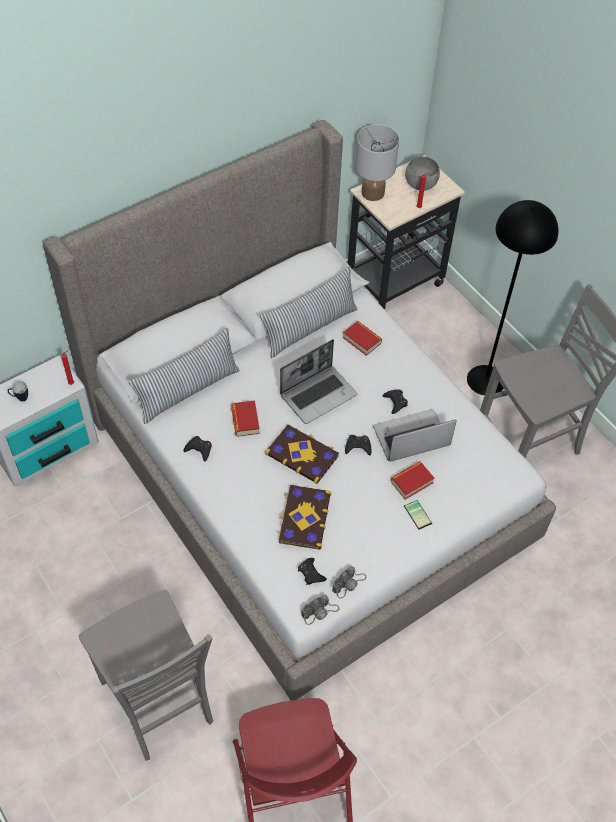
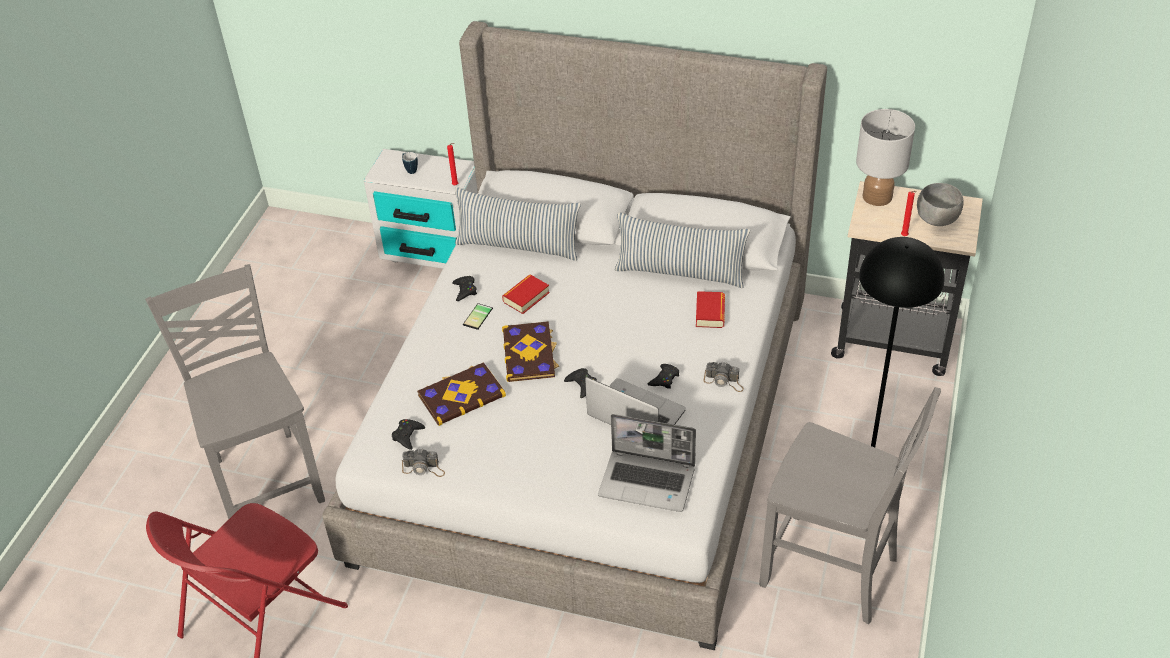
camera: 55 degrees right, 10 degrees down
grey chair [79,590,213,761] -> grey chair turned 135 degrees clockwise [145,264,325,519]
laptop [280,339,357,424] -> laptop moved to [598,414,696,512]
camera [301,595,339,625] -> camera moved to [703,362,744,392]
book [390,461,435,500] -> none
phone [404,500,432,530] -> phone moved to [463,303,493,330]

